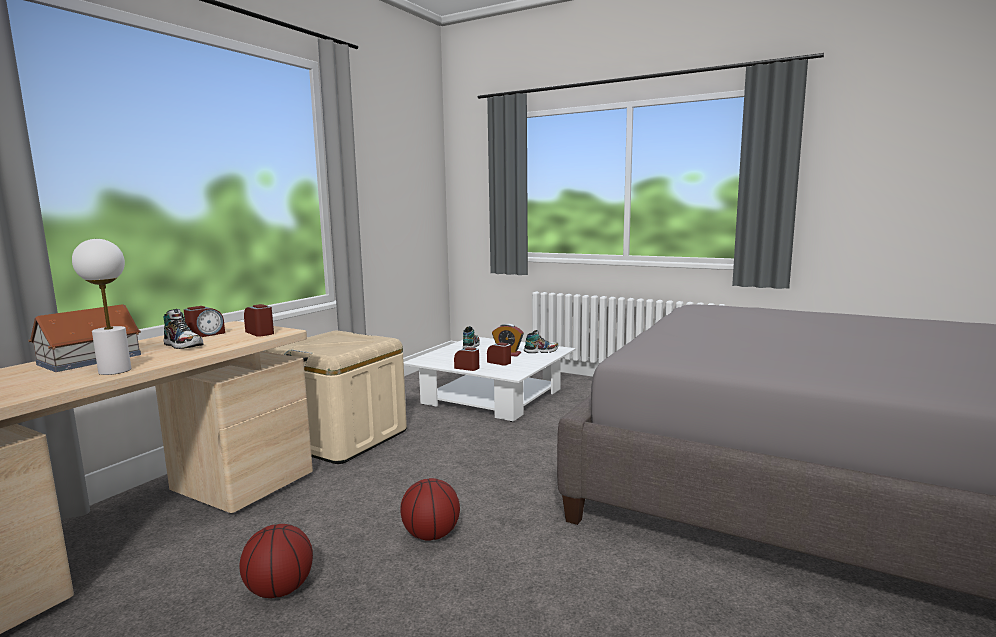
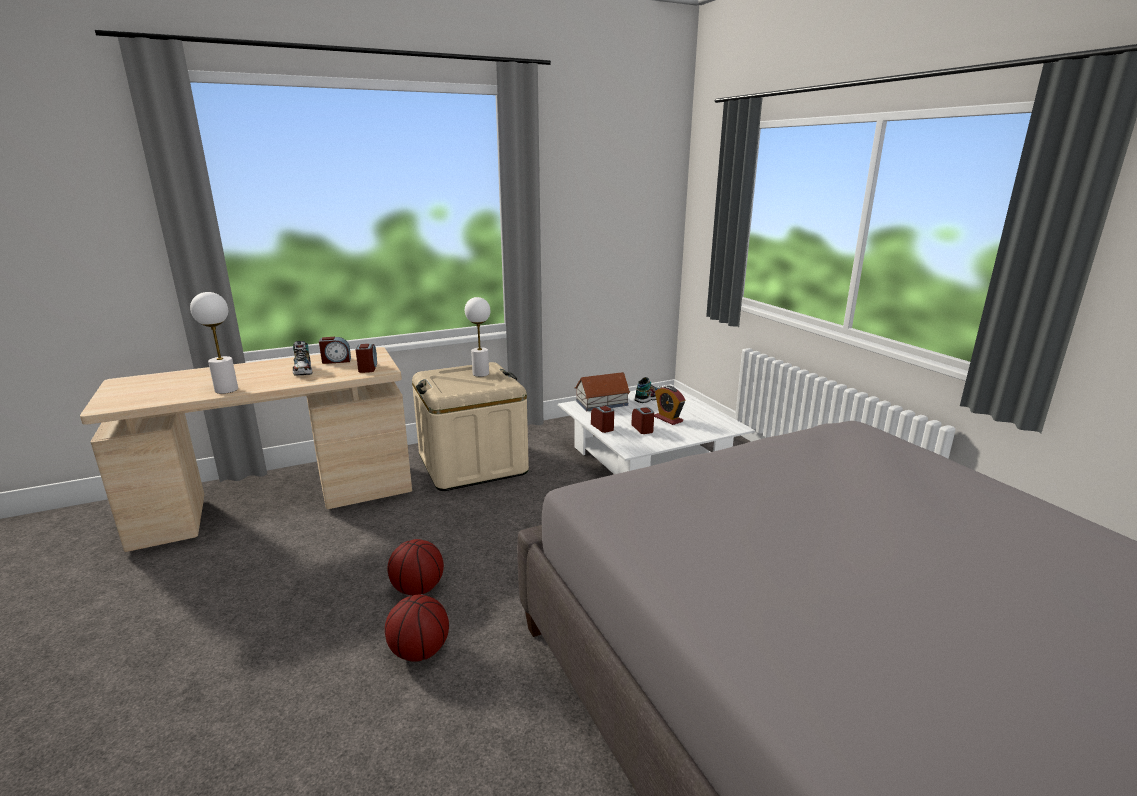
camera: 35 degrees right, 10 degrees up
toy house [28,304,141,372] -> toy house moved to [575,372,630,411]
basketball [239,524,313,598] -> basketball moved to [385,595,449,662]
shoe [524,330,559,353] -> none
none -> white table lamp [465,297,490,377]

